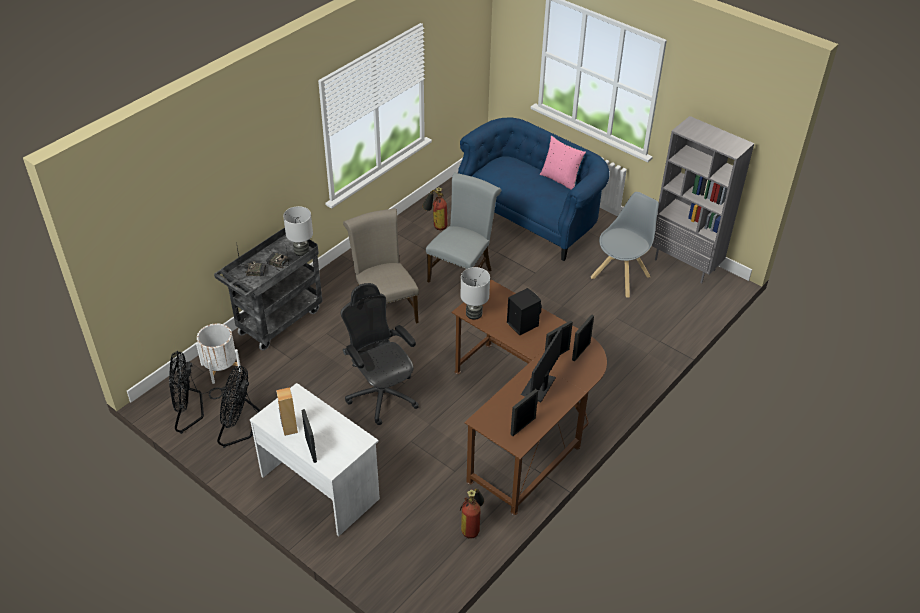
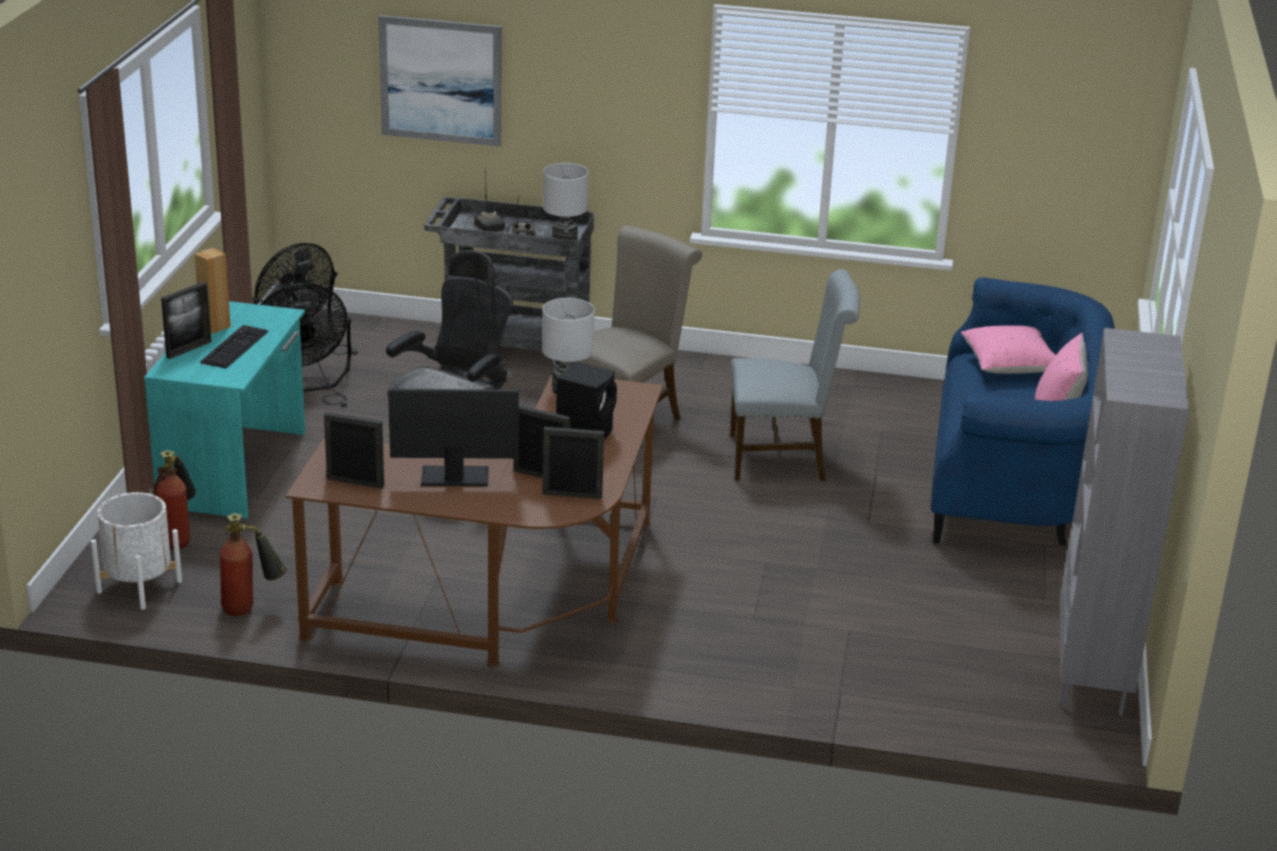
camera: 60 degrees right, 15 degrees down
white planter [196,323,241,384] -> white planter moved to [91,492,182,610]
white desk [250,383,380,536] -> turquoise desk [144,301,305,519]
fire extinguisher [422,187,448,230] -> fire extinguisher moved to [153,450,196,550]
grey chair [591,192,659,298] -> none
none -> keyboard [200,325,268,368]
none -> picture [378,15,501,147]
none -> pink pillow [961,325,1056,374]

